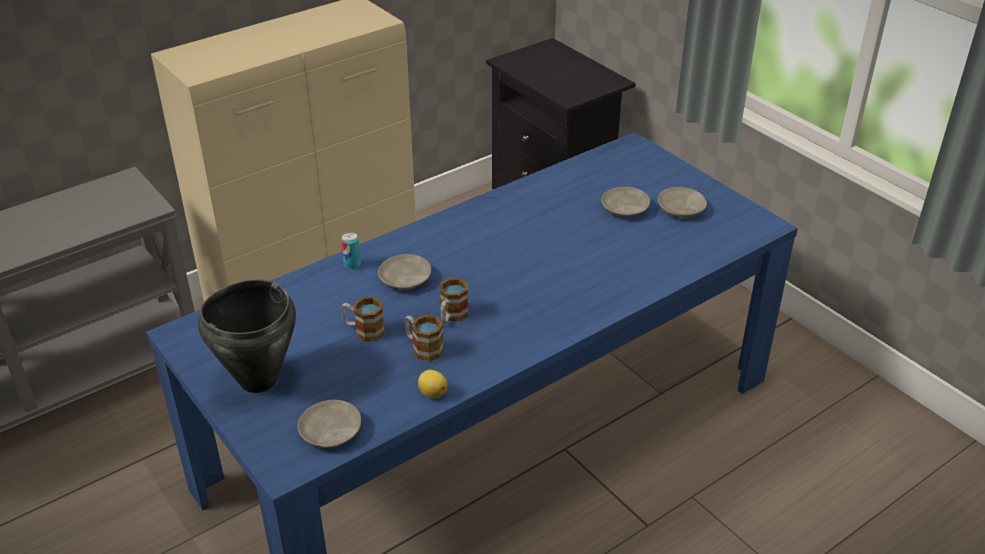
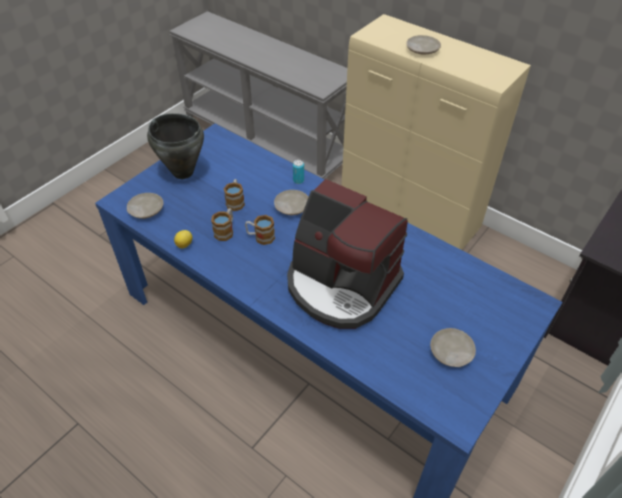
camera: 75 degrees right, 10 degrees up
beige plate [601,187,650,217] -> beige plate moved to [406,35,441,54]
none -> coffee machine [287,179,408,329]

